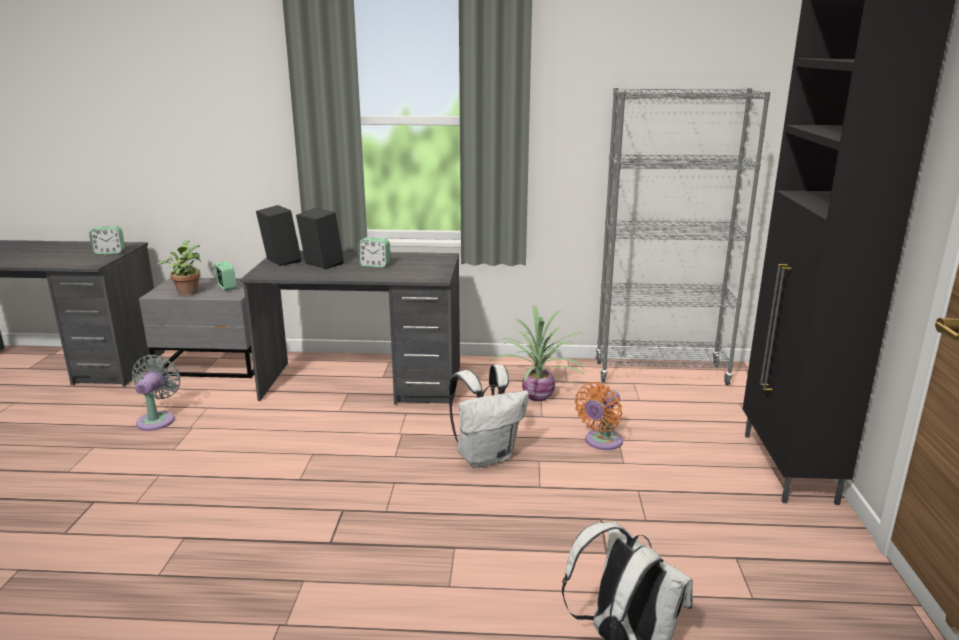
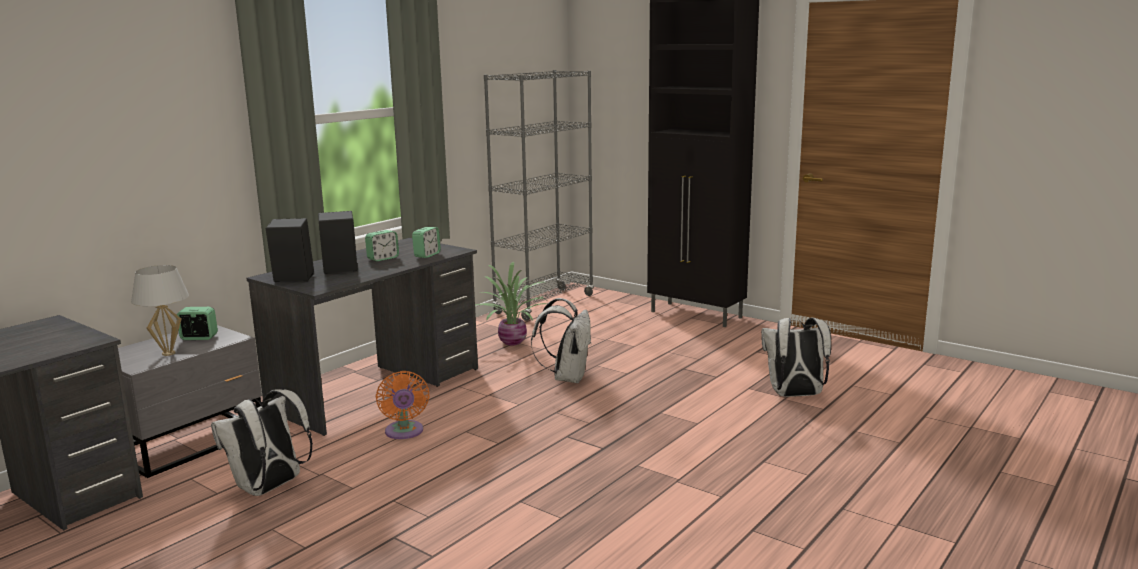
camera: 55 degrees left, 5 degrees down
alarm clock [89,226,125,254] -> alarm clock moved to [412,227,441,258]
grey fan [132,355,180,431] -> white backpack [211,389,313,496]
potted plant [157,240,201,296] -> white table lamp [131,265,189,356]
orange fan [575,382,623,450] -> orange fan moved to [376,371,430,439]

